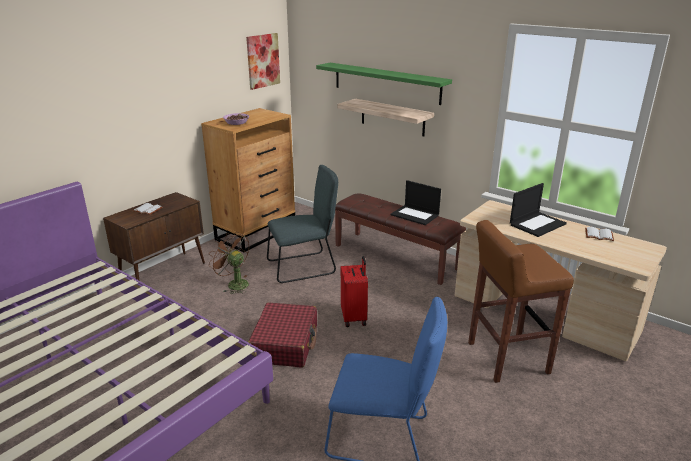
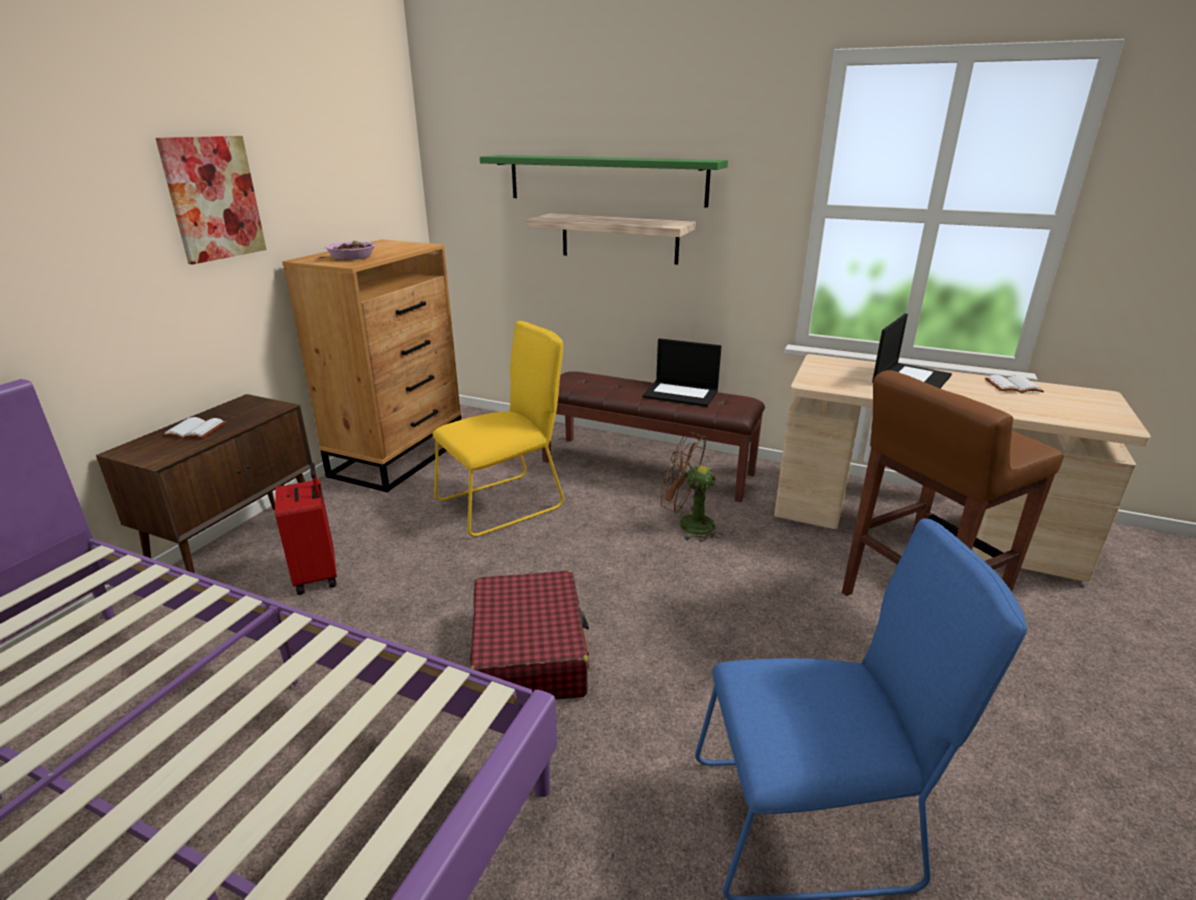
camera: 15 degrees left, 0 degrees up
brown fan [209,232,249,294] -> brown fan moved to [660,432,723,542]
picture [246,33,280,90] -> picture moved to [155,136,267,265]
grey chair [267,165,338,283] -> yellow chair [432,321,564,537]
red suitcase [341,256,368,327] -> red suitcase moved to [275,463,337,595]

